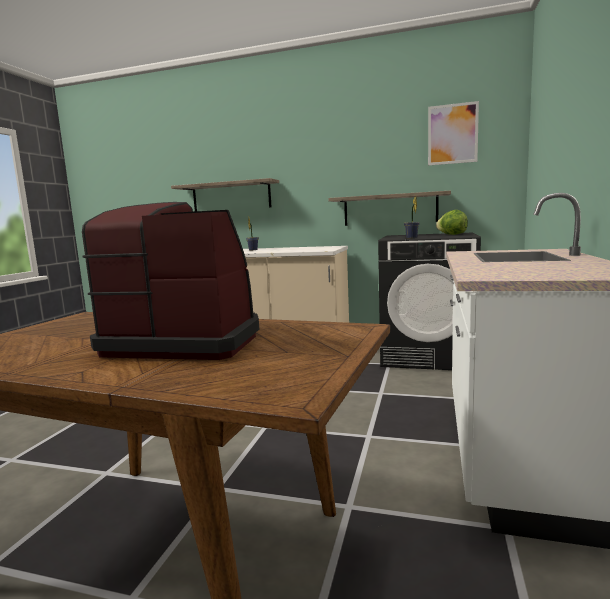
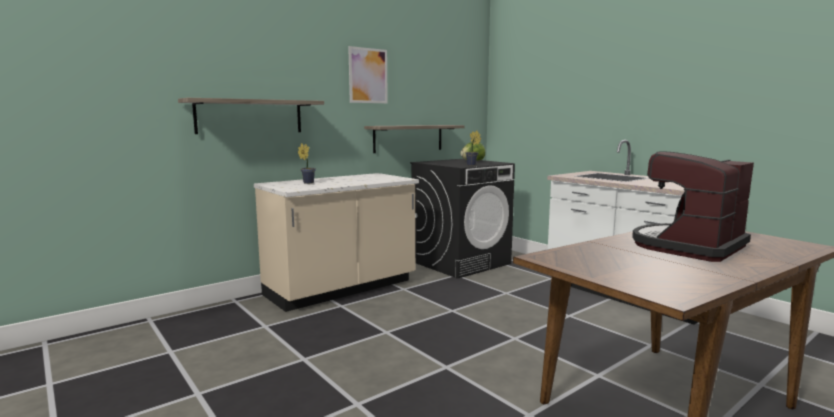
camera: 55 degrees left, 0 degrees up
picture [428,101,479,166] -> picture moved to [348,46,388,103]

